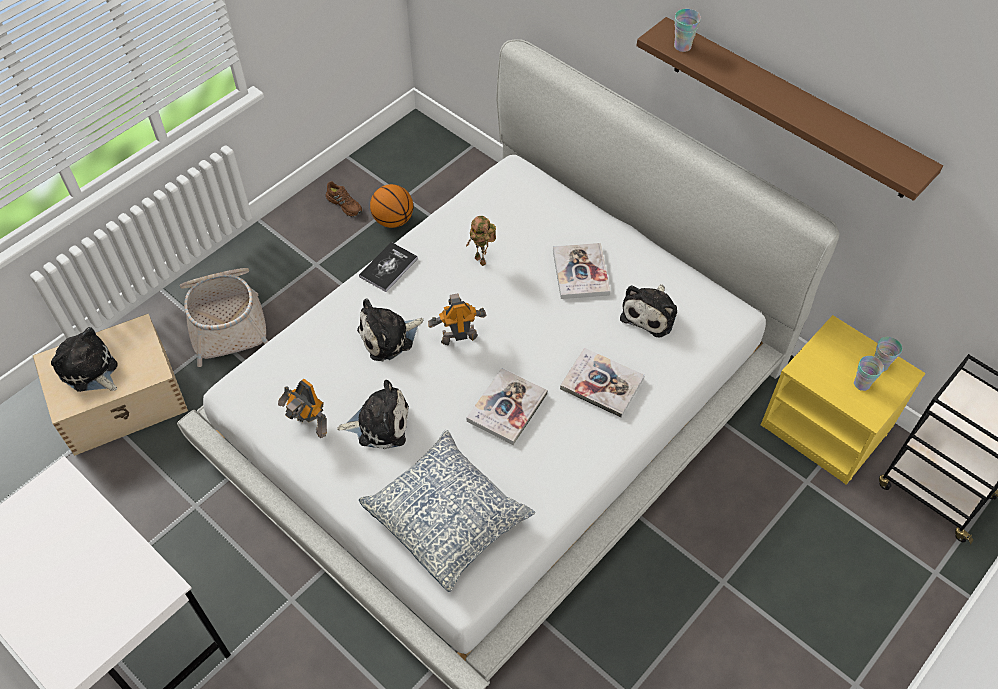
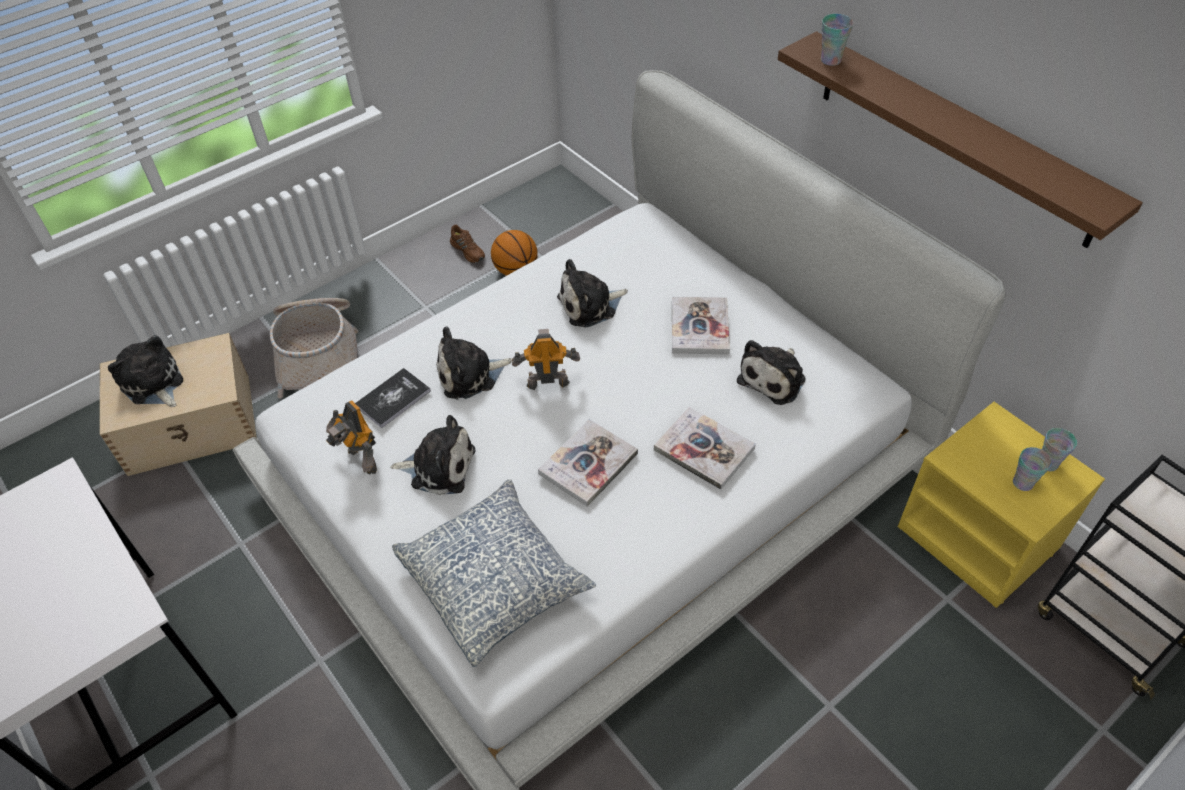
camera: 10 degrees right, 5 degrees down
book [359,242,418,292] -> book moved to [355,368,431,428]
toy robot [466,216,496,266] -> plush toy [557,259,628,328]

